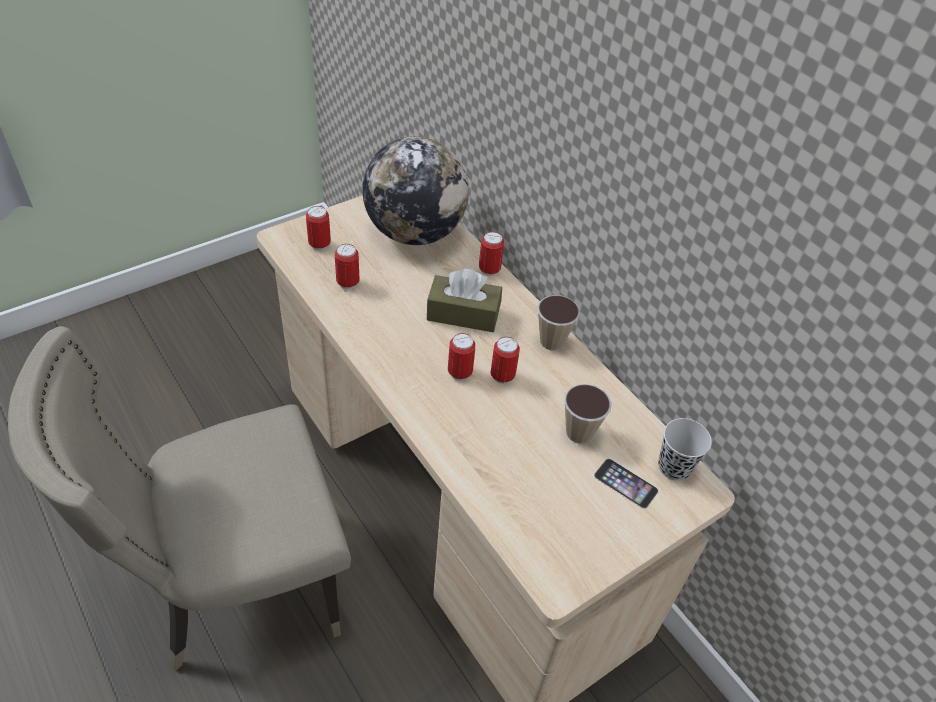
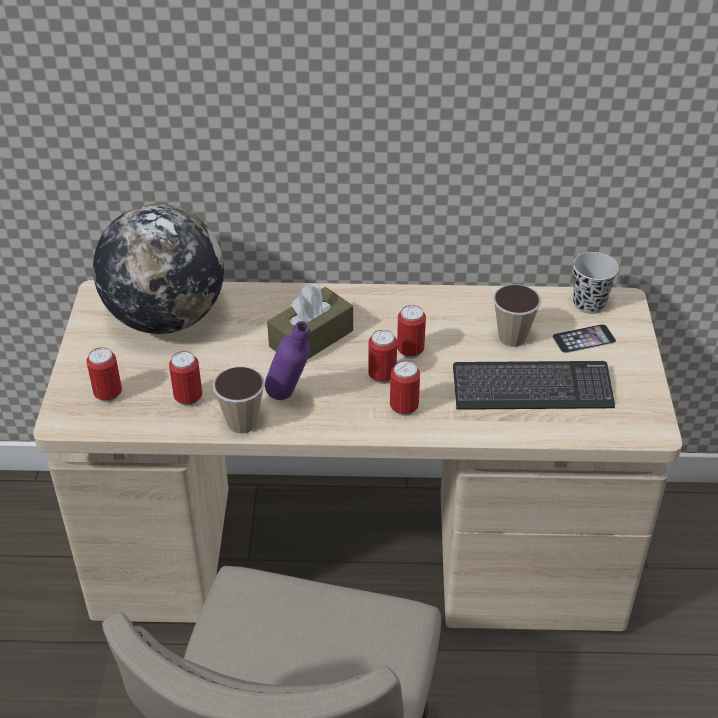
camera: 50 degrees left, 5 degrees down
can [479,232,504,276] -> can moved to [390,361,420,416]
cup [537,295,580,350] -> cup moved to [213,366,265,434]
none -> purple bottle [265,321,310,400]
none -> keyboard [453,361,615,410]

